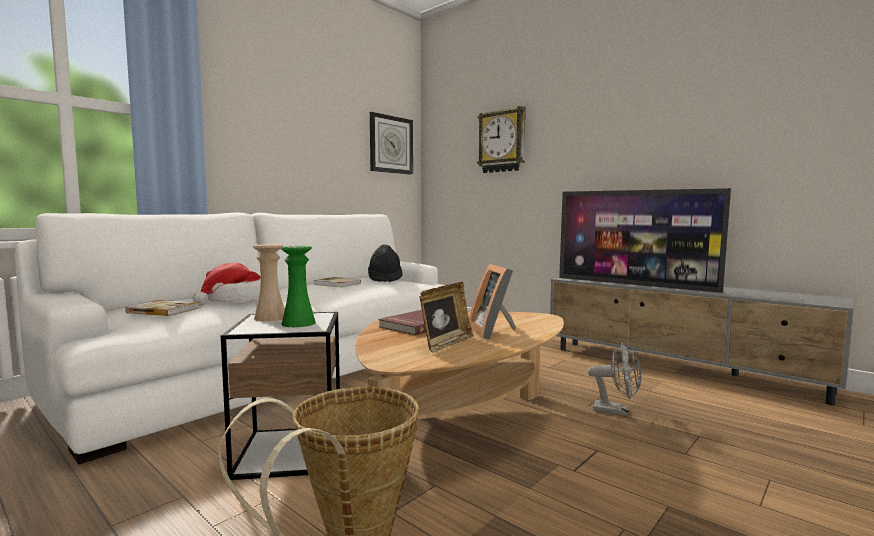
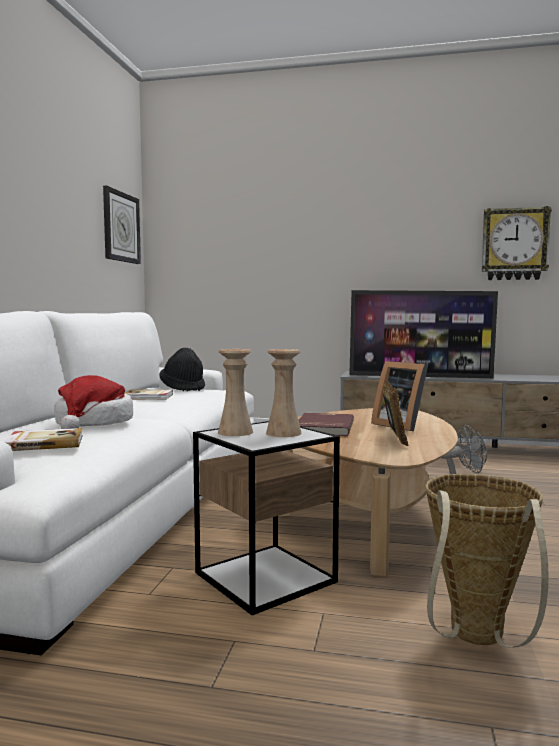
camera: 30 degrees left, 0 degrees up
green vase [281,246,316,327] -> beige vase [266,349,302,437]
wall clock [477,106,526,173] -> wall clock moved to [482,206,552,280]

